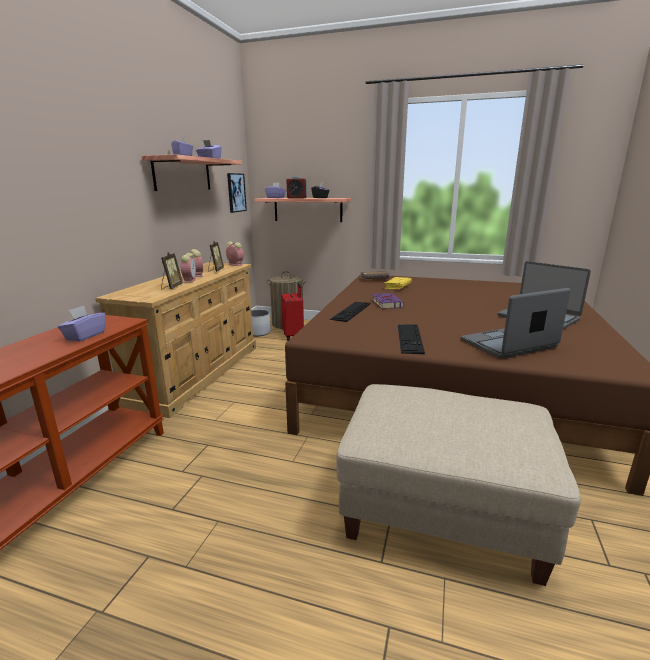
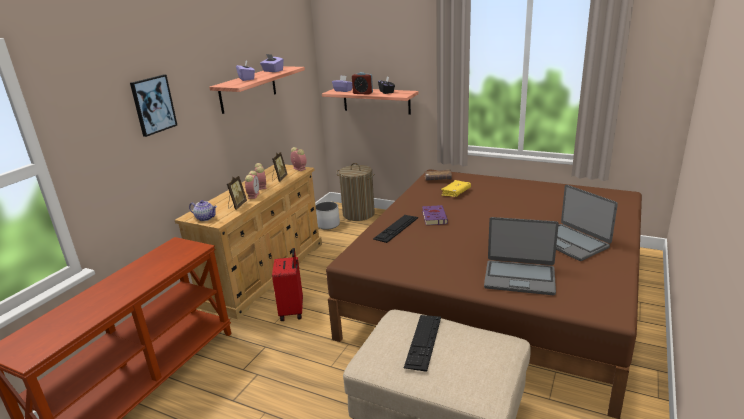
camera: 10 degrees right, 5 degrees up
purple tissue box [58,306,106,342] -> none
picture [227,173,247,213] -> picture moved to [130,75,177,137]
red suitcase [281,283,304,341] -> red suitcase moved to [272,248,303,321]
keyboard [398,324,425,354] -> keyboard moved to [404,315,441,372]
laptop [461,288,571,359] -> laptop turned 150 degrees counterclockwise [484,217,559,295]
none -> teapot [189,200,217,221]

